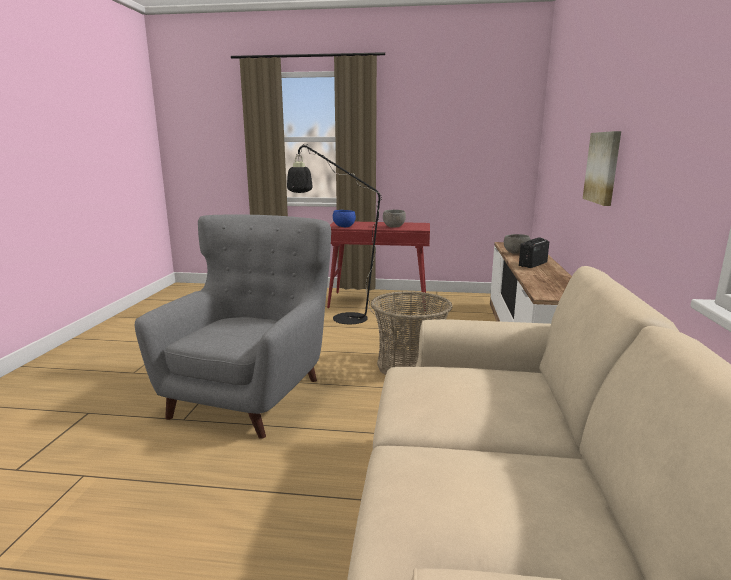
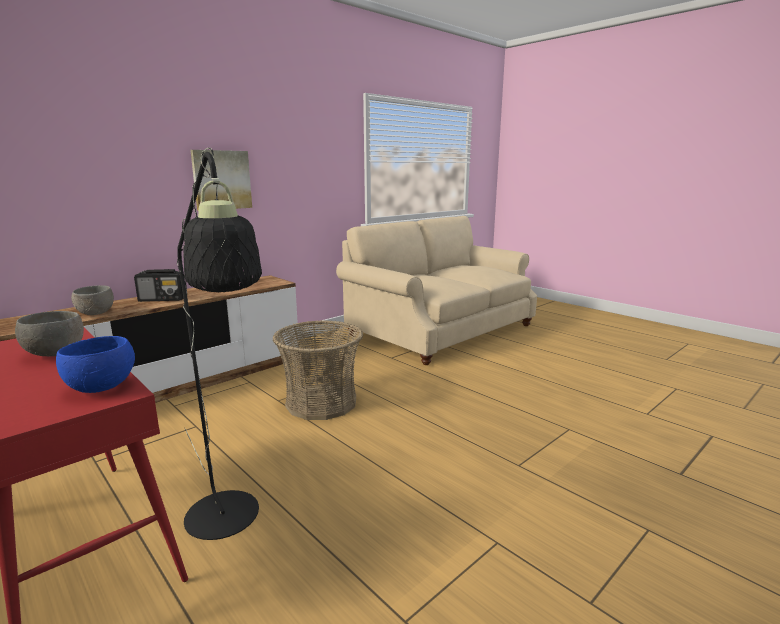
camera: 140 degrees left, 0 degrees up
grey armchair [135,214,331,439] -> none

